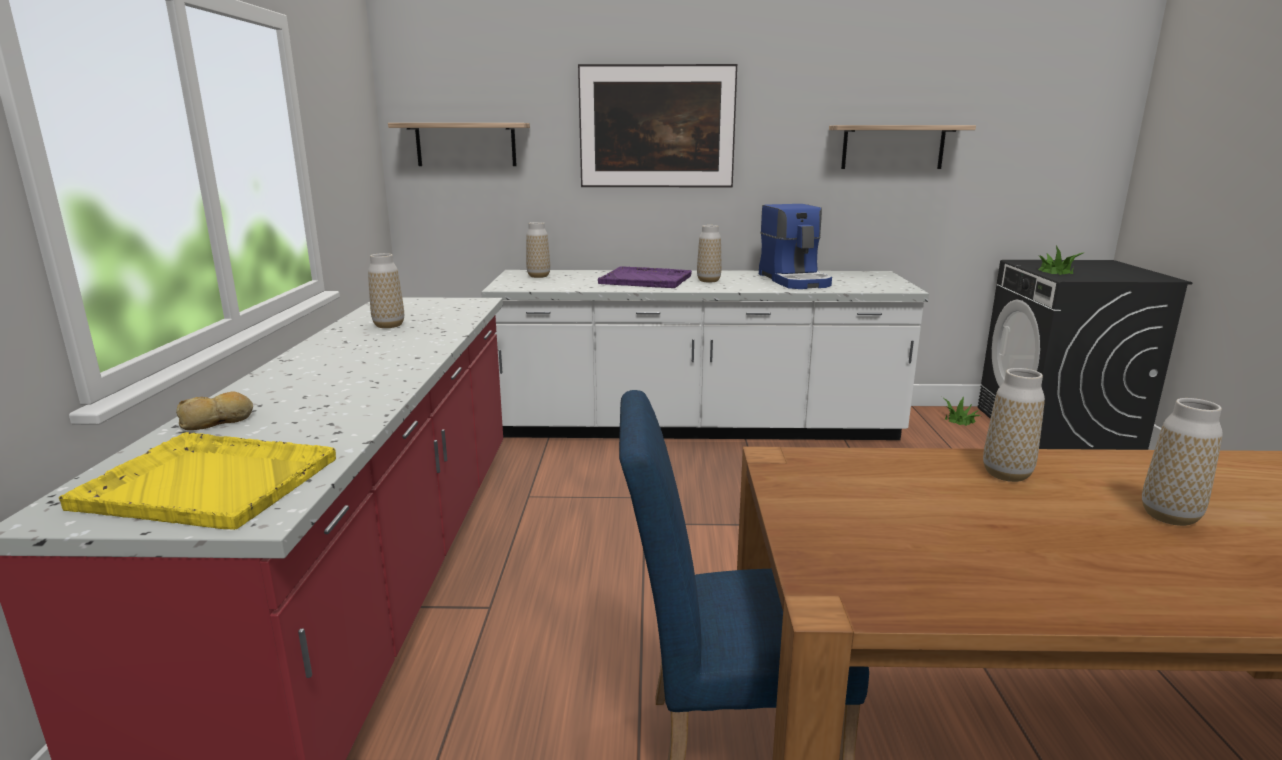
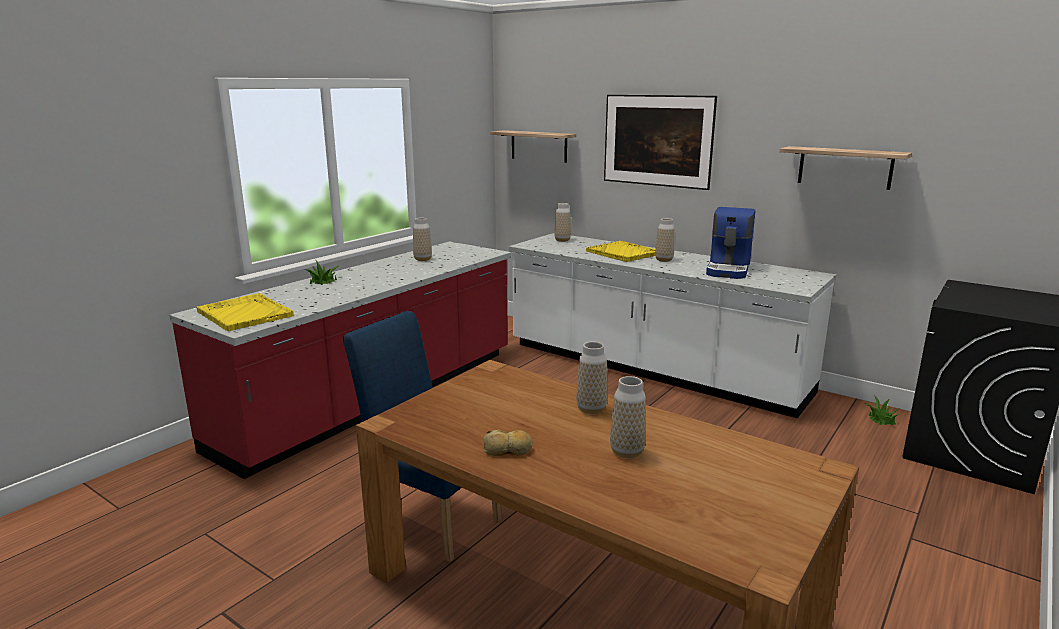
camera: 35 degrees right, 0 degrees up
bread [176,391,253,430] -> bread moved to [484,430,533,456]
purple tray [598,266,692,288] -> yellow tray [586,241,655,262]
potted plant [1038,246,1083,275] -> potted plant moved to [305,260,338,285]

